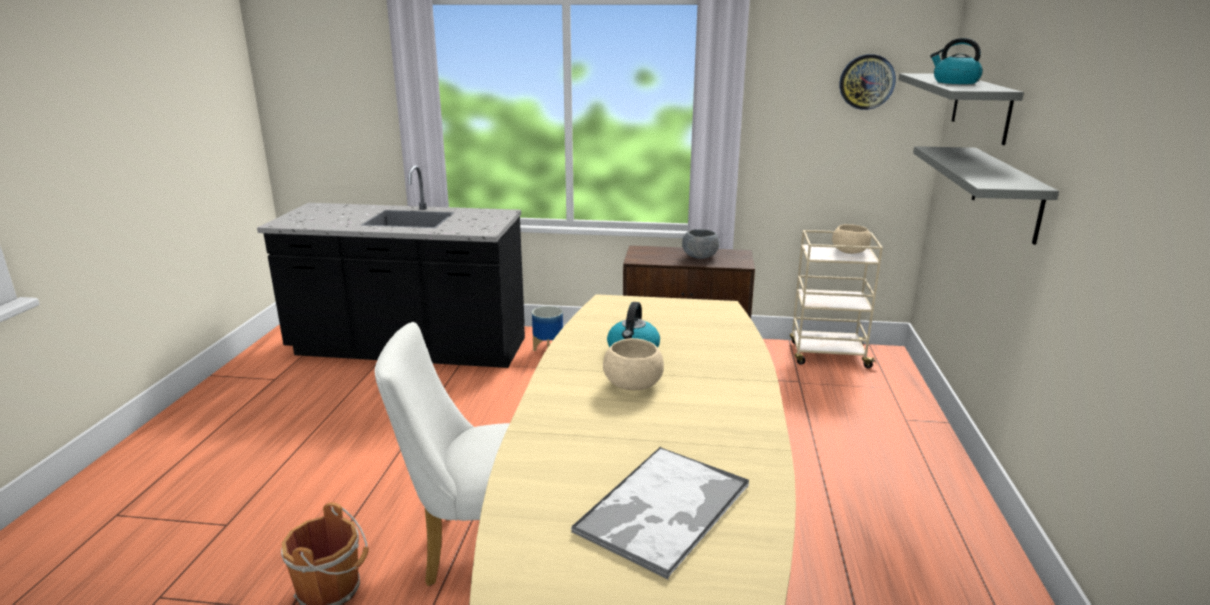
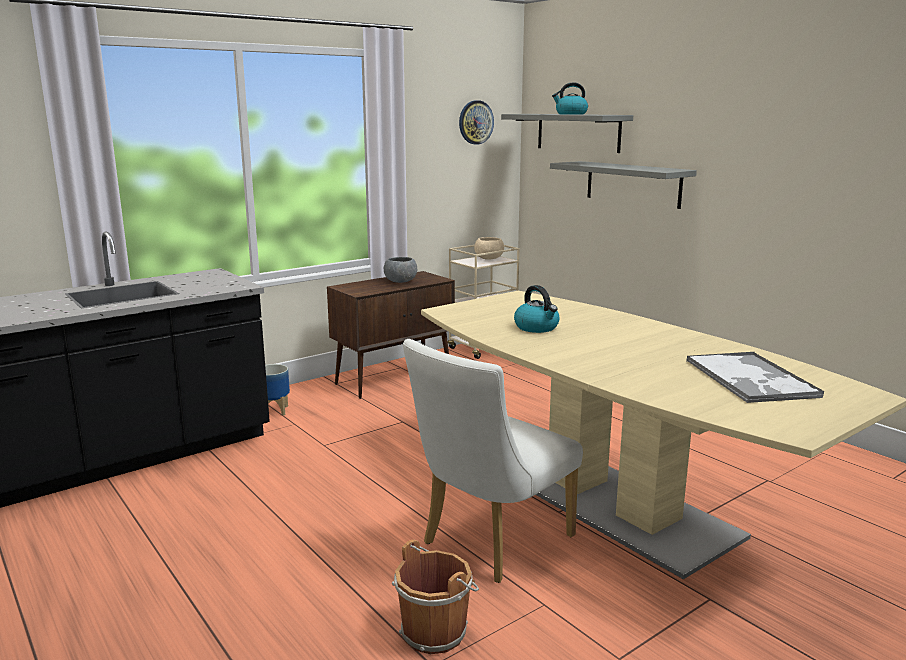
camera: 45 degrees left, 5 degrees down
beige bowl [603,338,664,390] -> none

